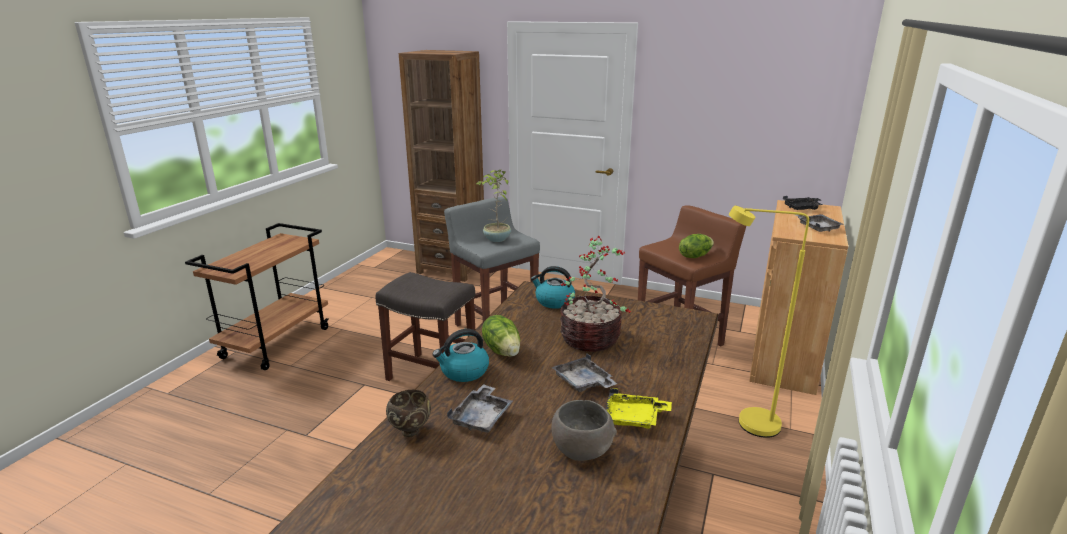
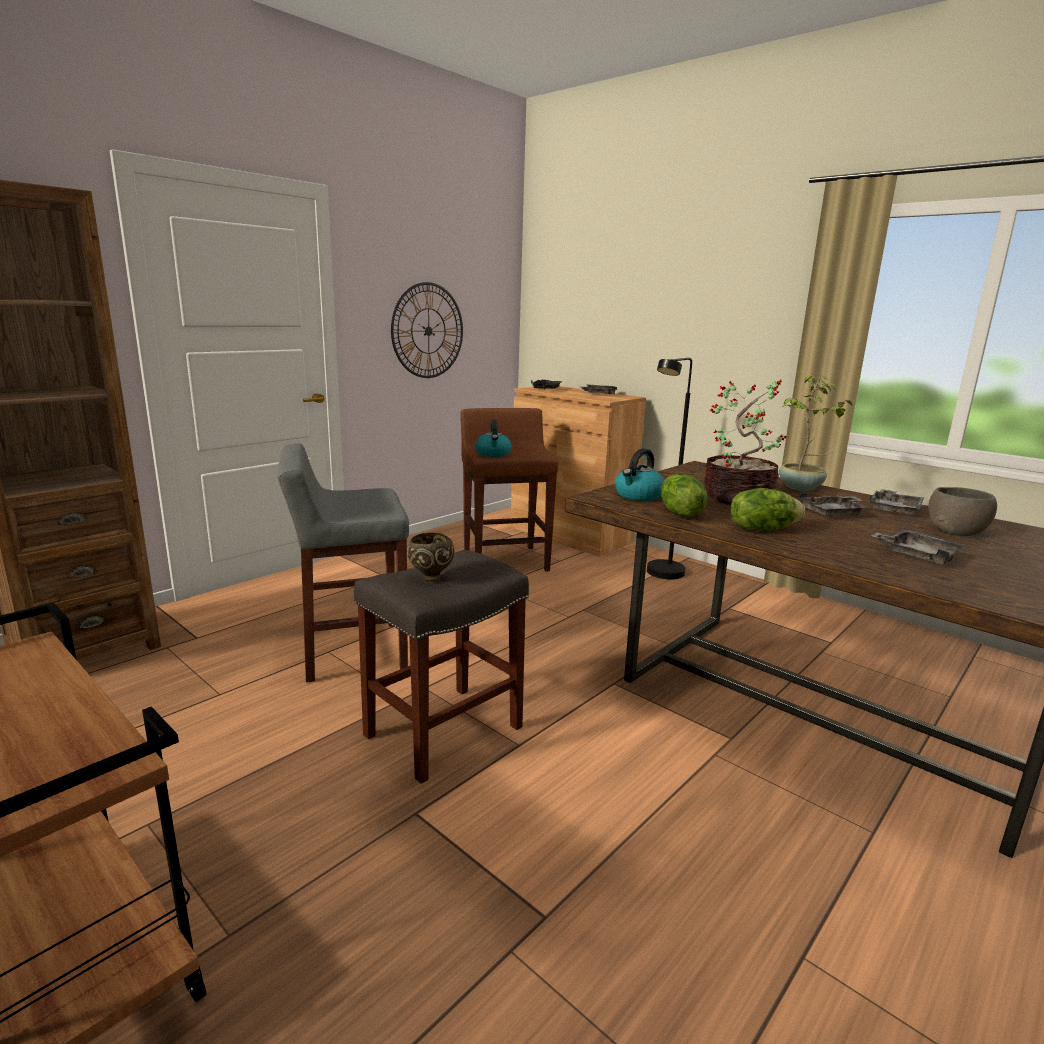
camera: 70 degrees left, 5 degrees down
brown bowl [386,390,431,437] -> brown bowl moved to [407,533,454,581]
kettle [432,329,489,382] -> kettle moved to [475,419,512,457]
potted plant [476,169,511,242] -> potted plant moved to [779,374,852,491]
yellow tray [606,388,672,429] -> grey tray [870,489,924,514]
lettuce [679,234,714,258] -> lettuce moved to [661,474,708,517]
yellow floor lamp [729,206,809,438] -> black floor lamp [647,358,692,579]
none -> wall clock [391,282,463,378]

